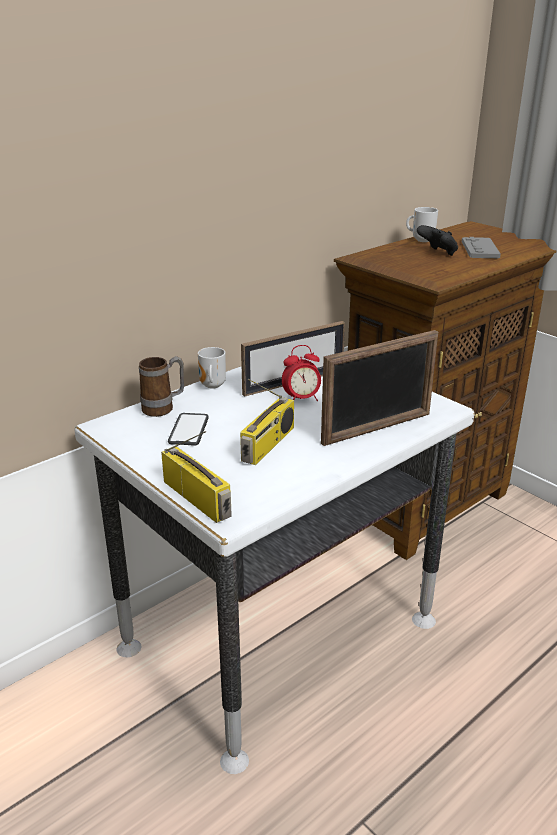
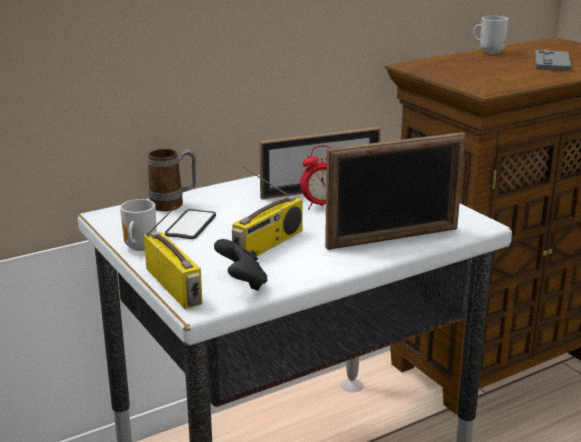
camera: 10 degrees right, 5 degrees down
mug [198,347,226,389] -> mug moved to [120,199,157,251]
black game controller [417,225,458,256] -> black game controller moved to [214,239,268,291]

